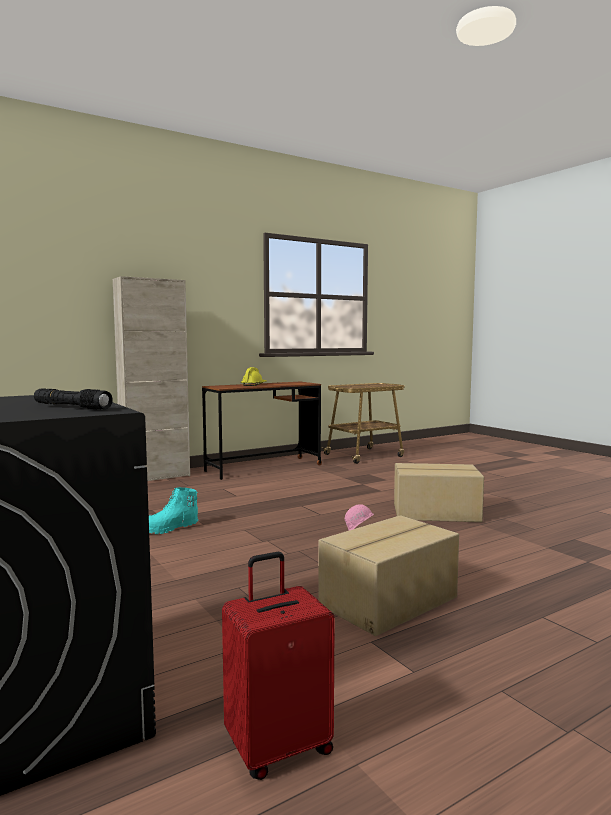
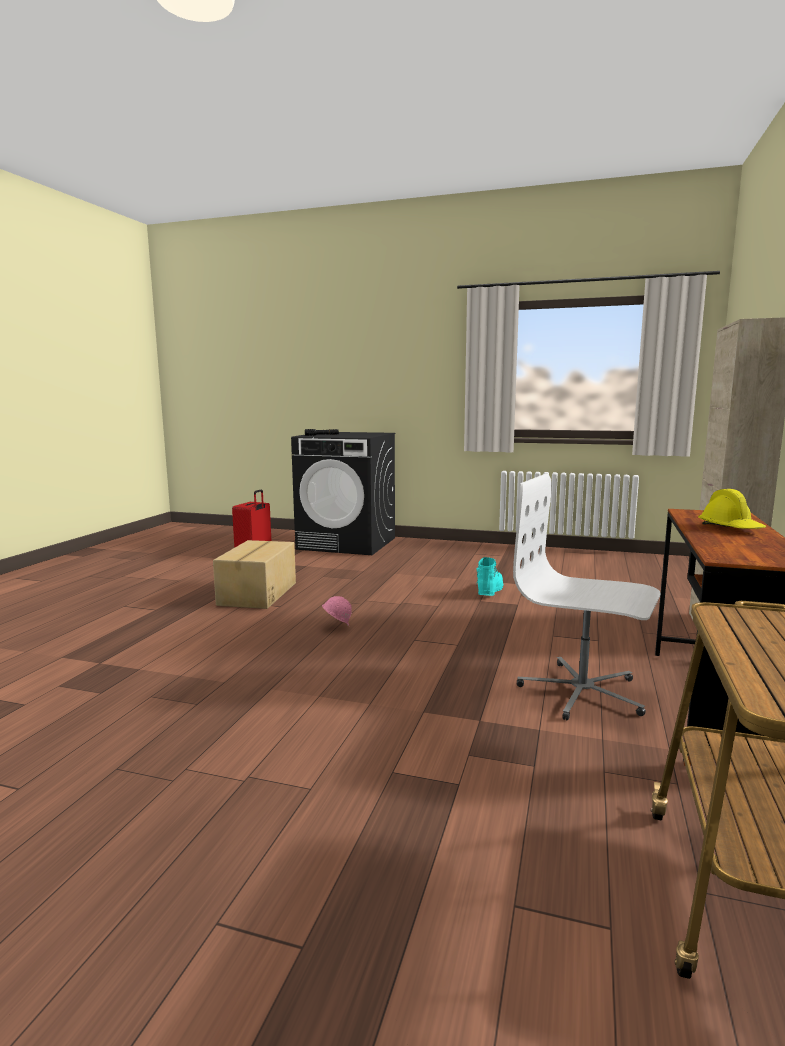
camera: 140 degrees right, 5 degrees up
cardboard box [394,463,484,522] -> none
none -> white office chair [513,474,661,721]

